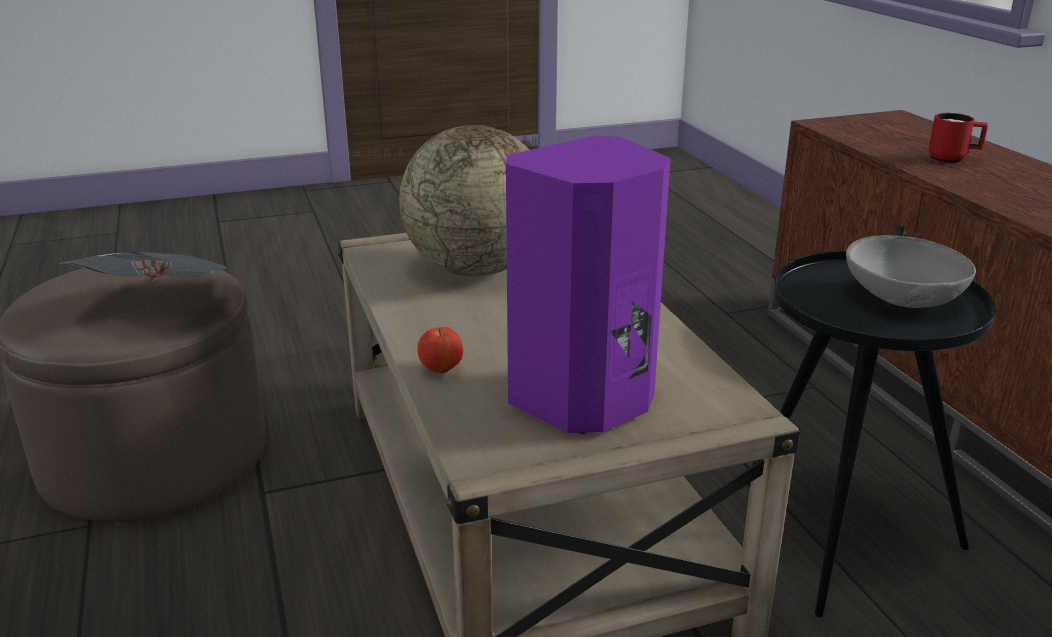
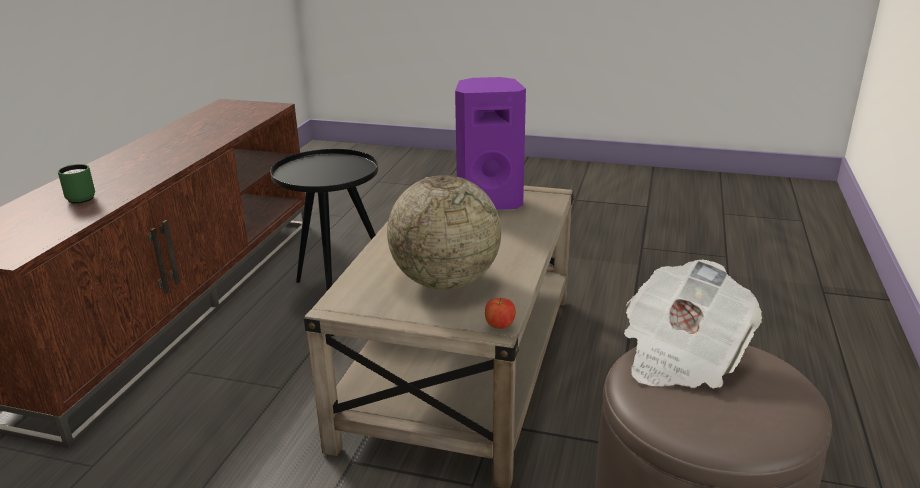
camera: 145 degrees left, 0 degrees up
apple [417,327,463,373] -> apple moved to [485,298,515,329]
grey bowl [846,235,976,308] -> none
red mug [928,113,988,163] -> green mug [58,164,95,204]

